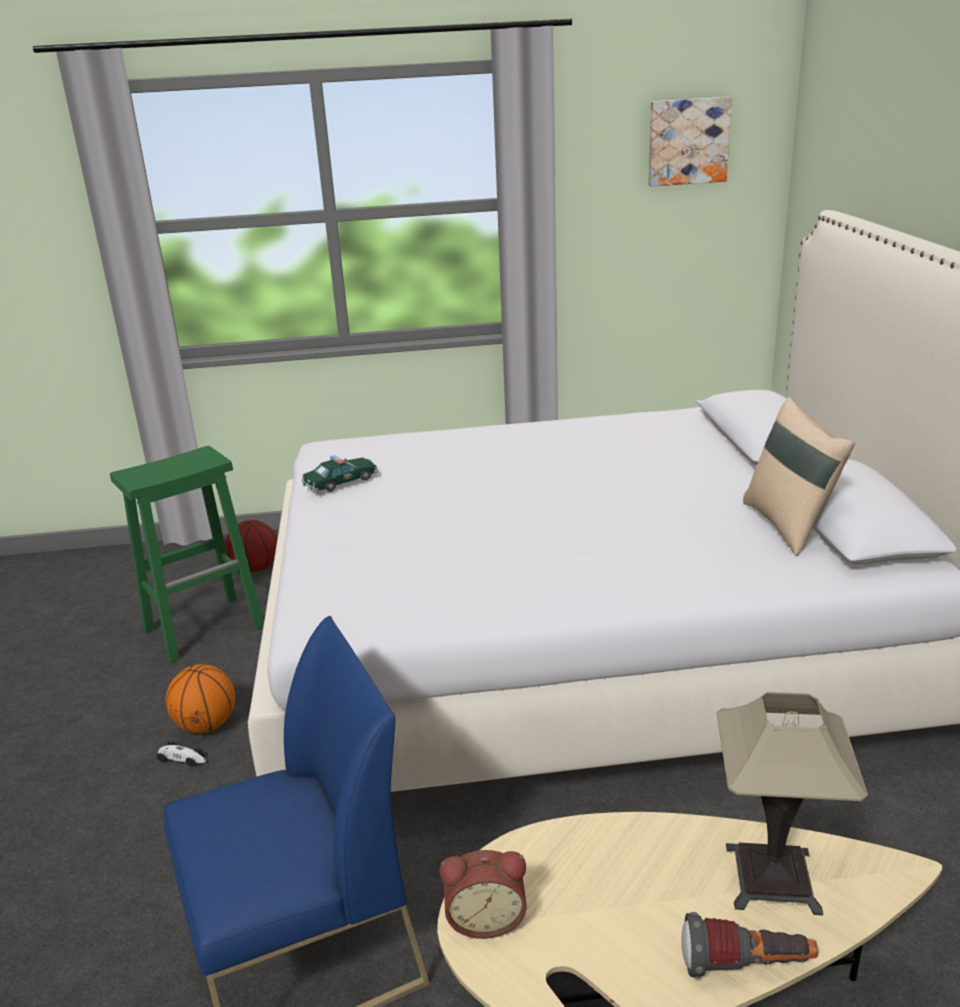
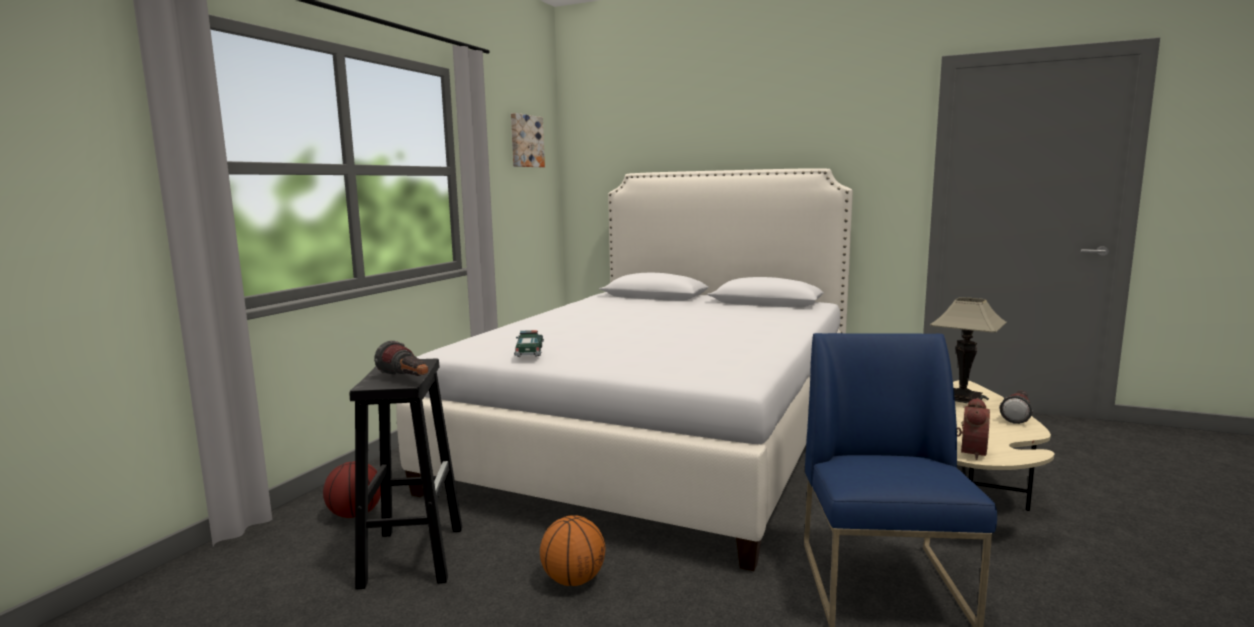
camera: 60 degrees left, 15 degrees down
green stool [110,446,264,664] -> black stool [349,359,462,590]
toy car [157,741,207,767] -> none
beige pillow [743,397,855,556] -> none
none -> flashlight [374,341,428,376]

